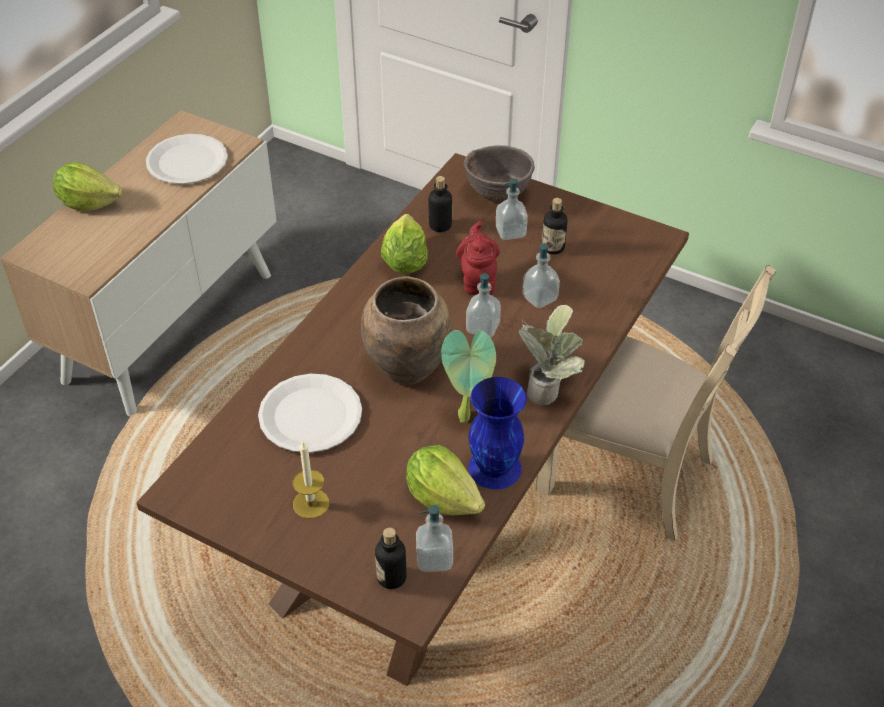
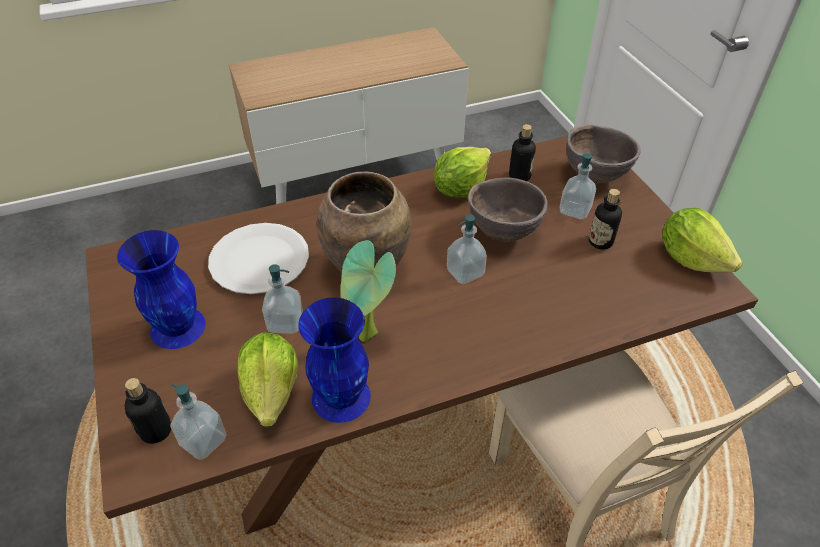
camera: 40 degrees right, 0 degrees up
lettuce [53,162,123,211] -> lettuce moved to [662,207,743,272]
white plate [146,134,228,184] -> none
candle [293,441,329,519] -> blue vase [117,230,205,349]
red teapot [456,221,500,295] -> brown bowl [468,178,548,242]
potted plant [519,305,585,405] -> none
soap dispenser [522,244,560,309] -> soap dispenser moved to [262,264,303,334]

